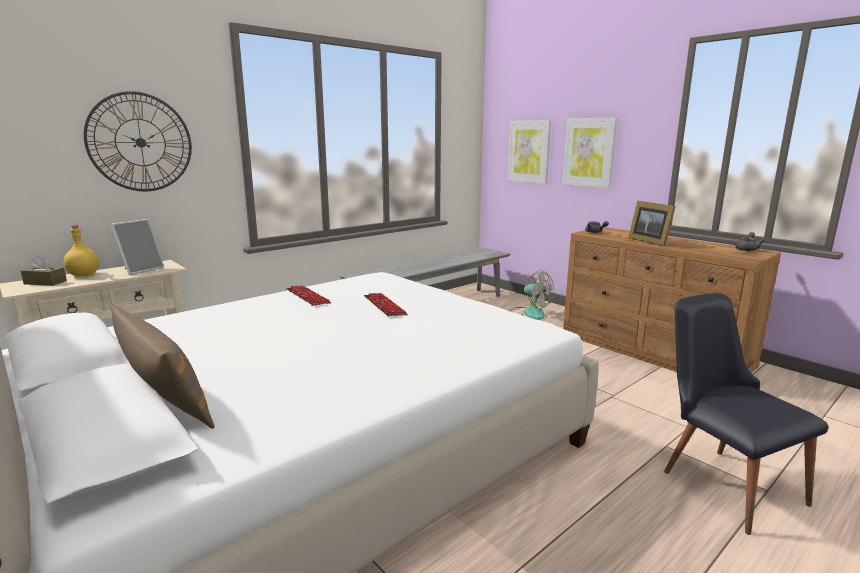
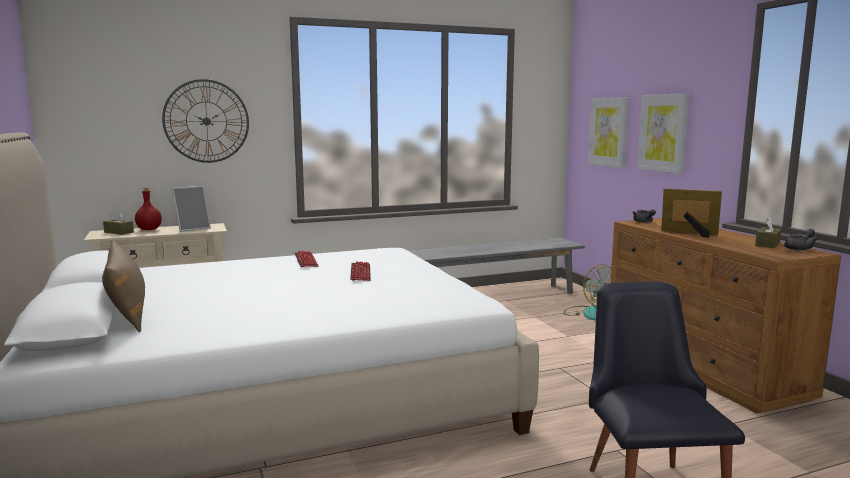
camera: 20 degrees right, 5 degrees down
yellow bottle [64,225,99,277] -> red bottle [135,187,162,230]
picture frame [628,201,676,247] -> picture frame turned 120 degrees clockwise [661,188,722,238]
none -> brown tissue box [755,216,782,248]

